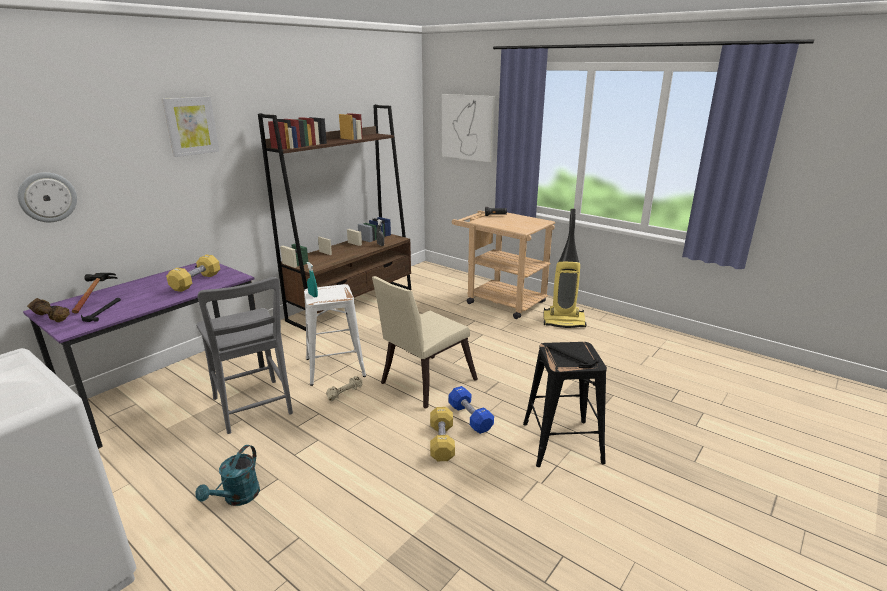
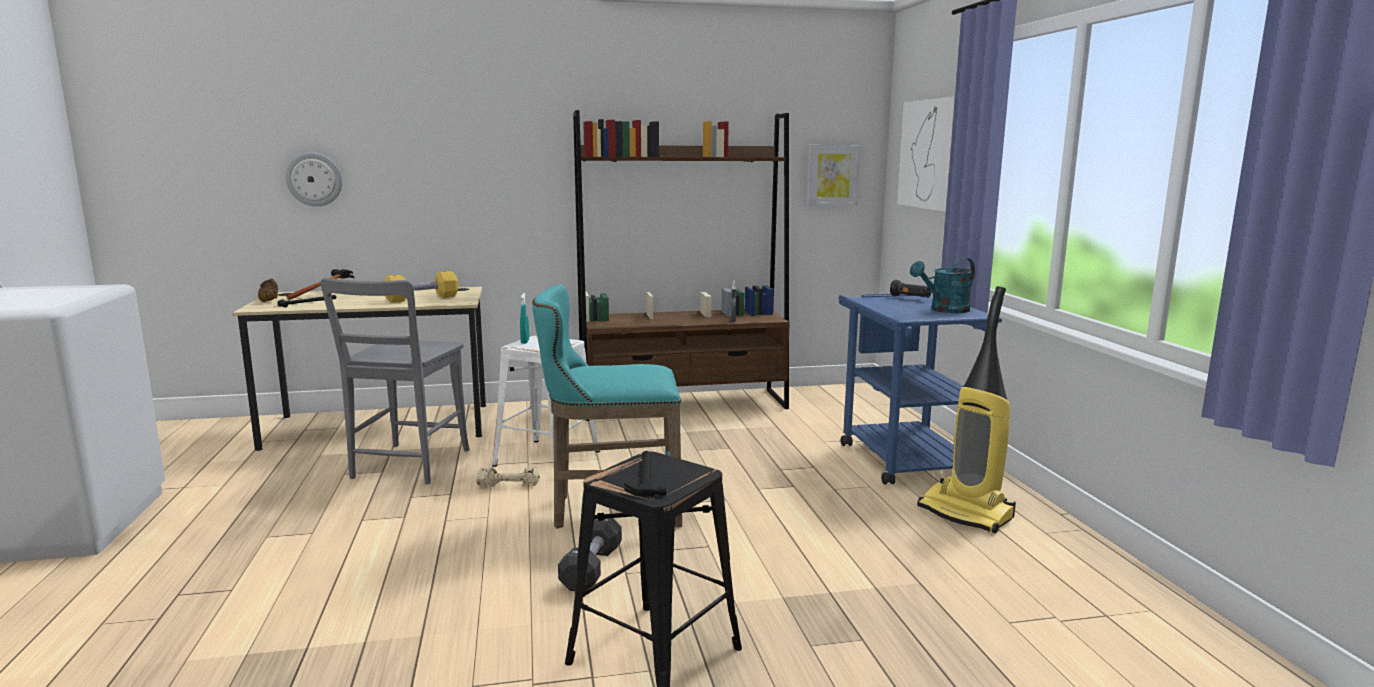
camera: 40 degrees right, 10 degrees down
purple desk [23,263,265,449] -> beige desk [233,287,486,451]
picture [162,97,219,157] -> picture moved to [807,145,860,206]
turquoise watering can [195,445,260,506] -> turquoise watering can moved to [910,258,975,313]
beige chair [372,276,478,409] -> turquoise stool [532,284,682,529]
yellow dumbbell [430,407,455,461] -> none
blue dumbbell [448,386,494,434] -> black dumbbell [558,518,622,592]
beige cart [452,211,555,319] -> blue cart [839,294,1002,485]

